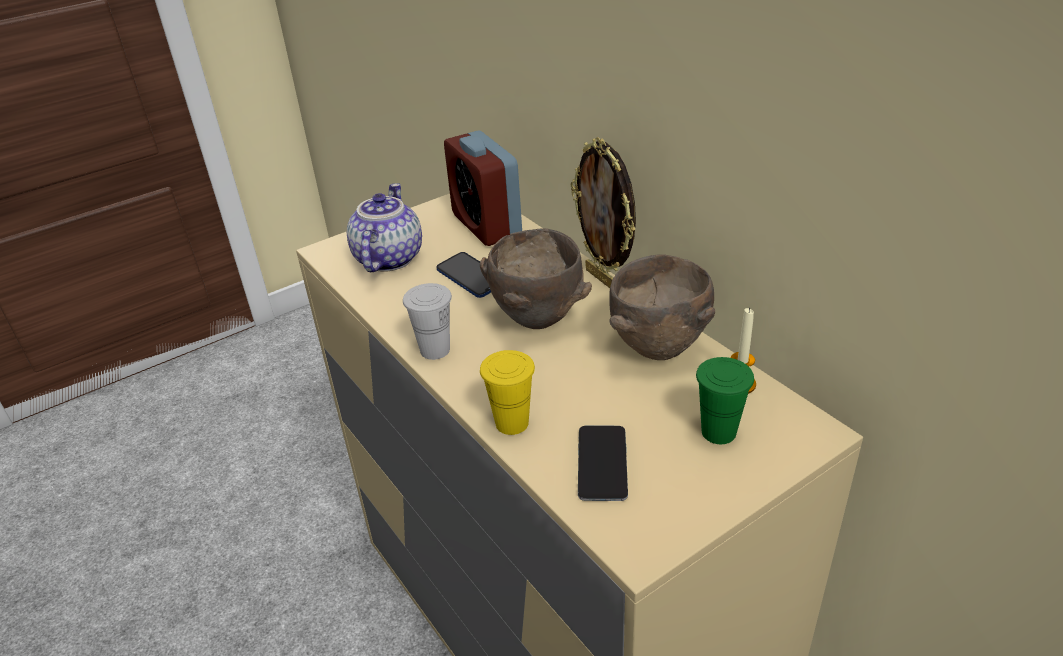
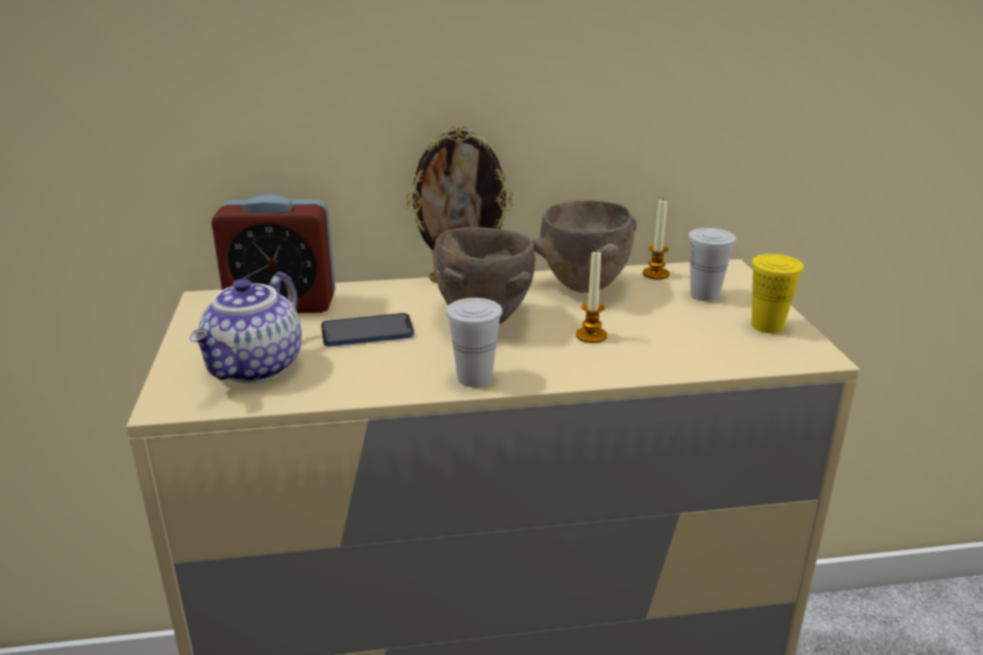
camera: 65 degrees left, 10 degrees down
teapot [347,183,422,272] -> teapot turned 105 degrees counterclockwise [190,272,302,383]
yellow cup [480,350,535,435] -> yellow cup moved to [751,254,804,333]
phone [578,426,628,501] -> none
green cup [696,357,754,444] -> white cup [688,228,736,301]
none -> candle [576,249,607,343]

